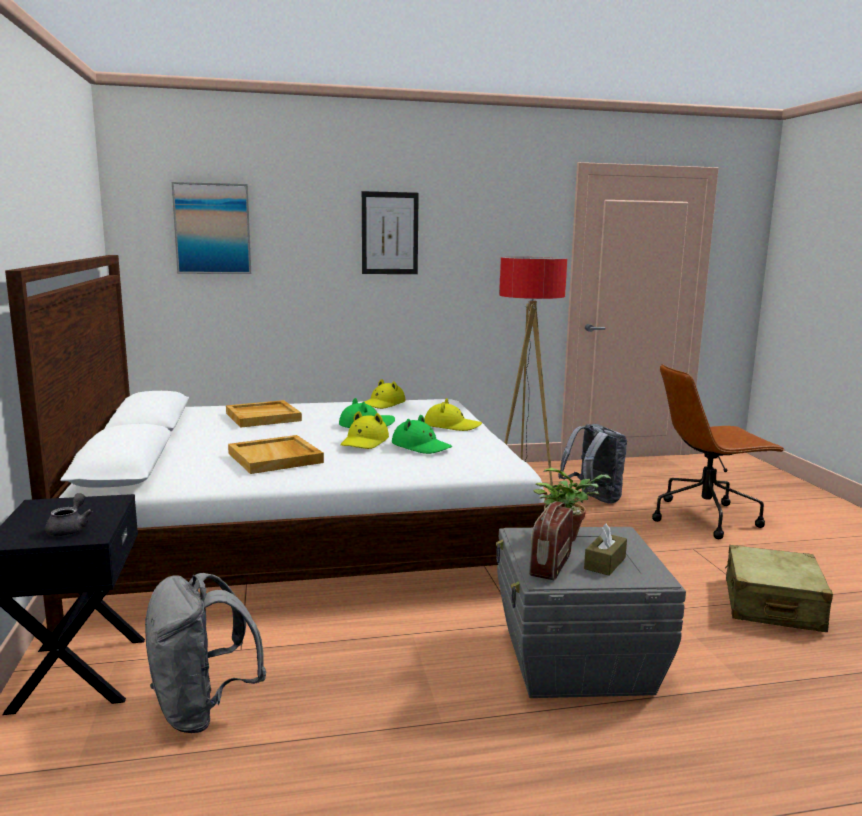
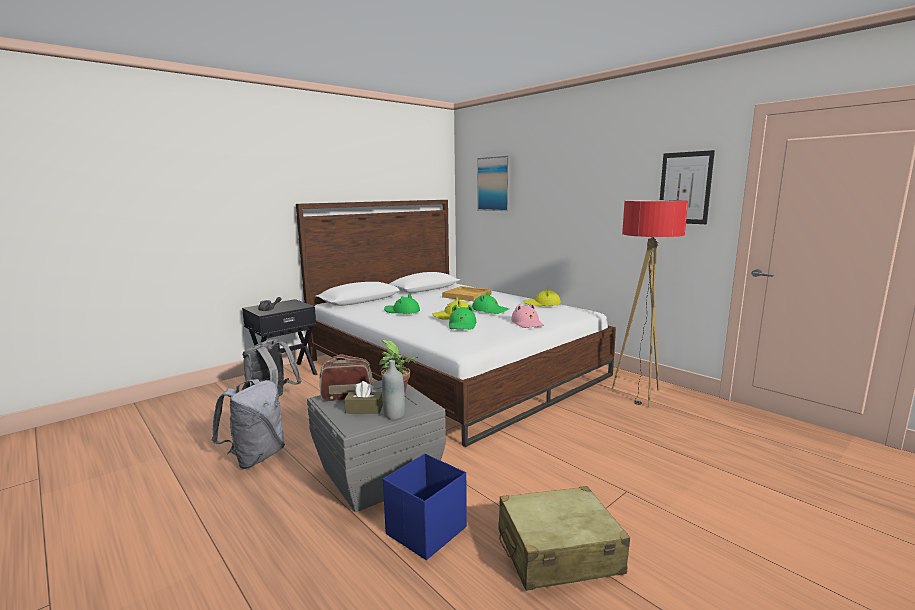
camera: 60 degrees right, 0 degrees up
beige tray [228,435,324,474] -> green hat [384,294,420,314]
picture [362,191,419,274] -> picture moved to [660,150,715,224]
yellow hat [425,398,482,431] -> pink hat [511,303,544,328]
grey backpack [558,424,627,504] -> grey backpack moved to [211,379,285,469]
brown office chair [652,364,785,539] -> none
none -> grey bottle [382,360,405,420]
none -> blue storage box [383,453,467,560]

